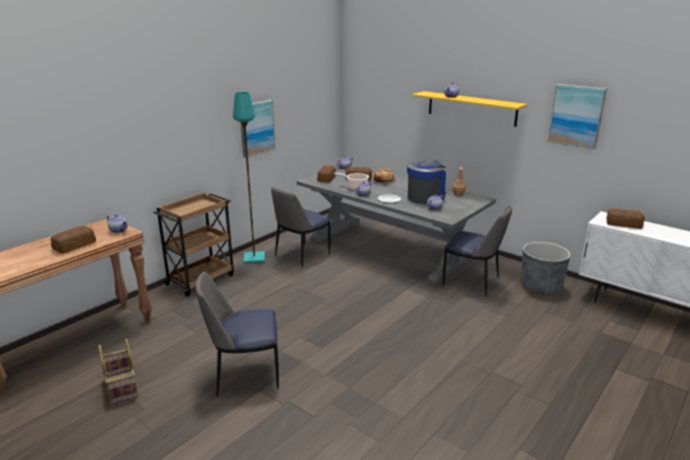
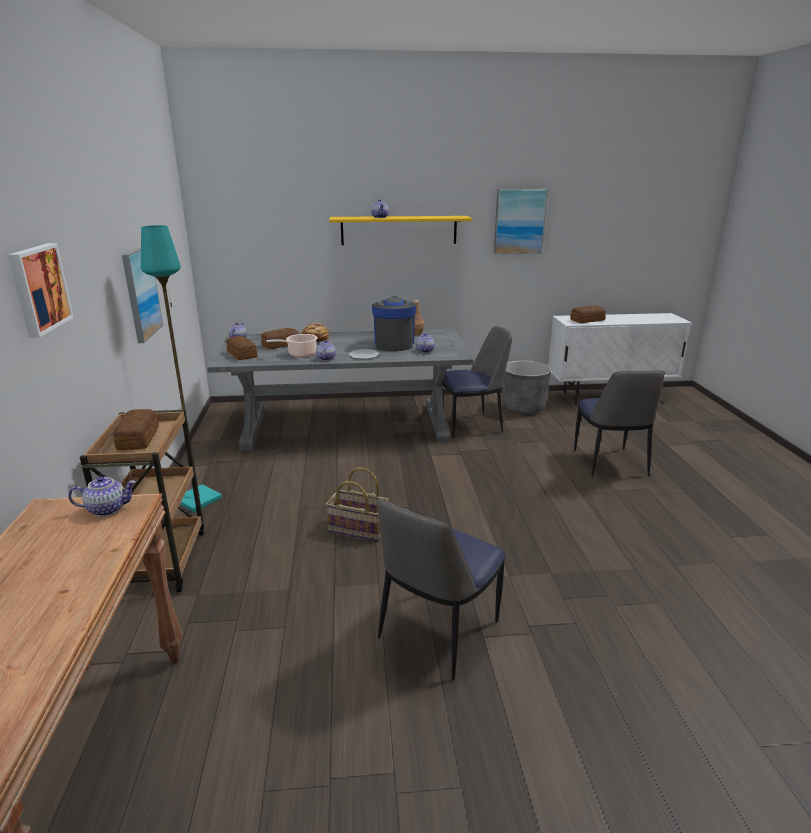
camera: 45 degrees left, 0 degrees up
bread [51,226,96,254] -> bread moved to [113,409,159,450]
basket [98,338,138,405] -> basket moved to [326,468,389,541]
chair [271,187,331,268] -> chair moved to [574,370,665,478]
none -> picture [8,243,74,338]

